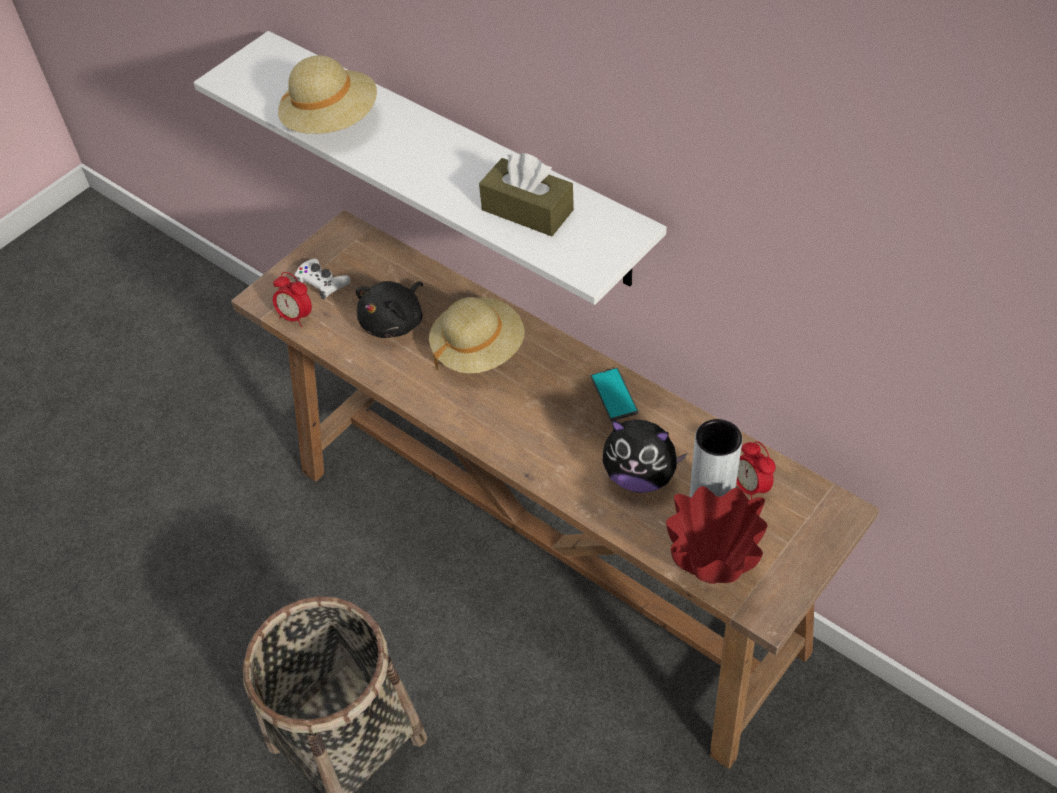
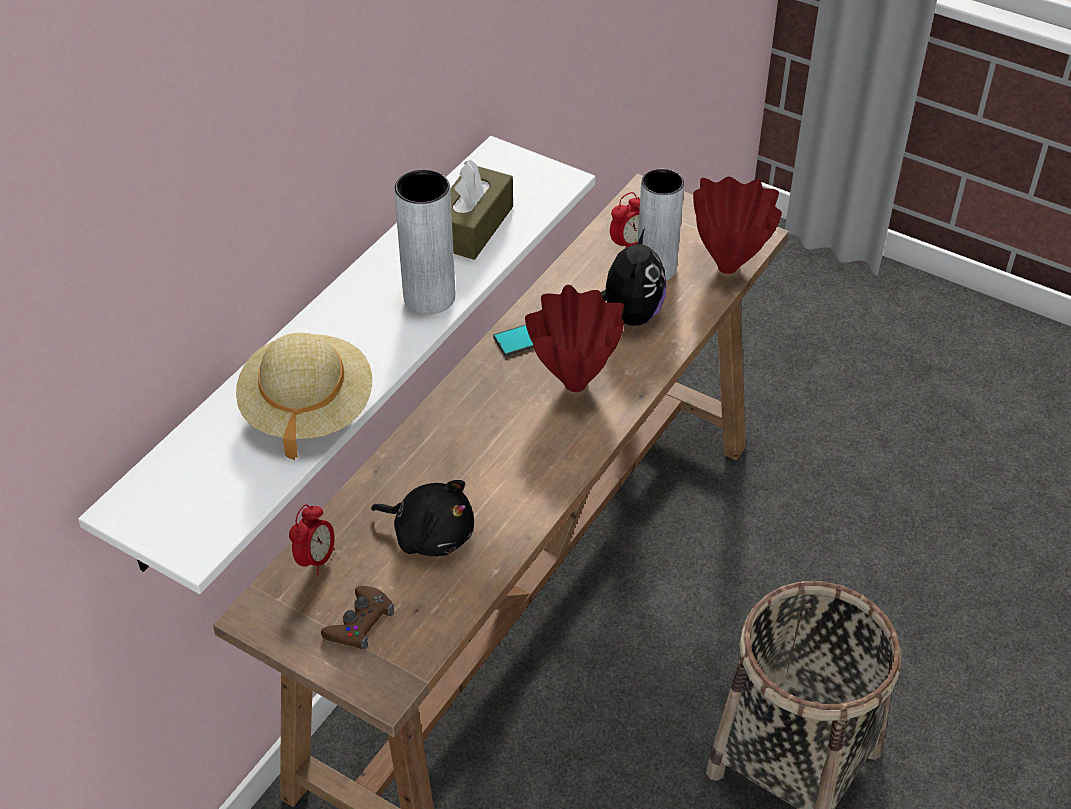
camera: 100 degrees left, 5 degrees down
alarm clock [273,272,312,327] -> alarm clock moved to [289,504,335,576]
white game controller [294,259,351,300] -> brown game controller [321,586,394,650]
beige hat [429,297,525,374] -> none
none -> grey vase [394,170,455,315]
none -> red vase [525,285,624,392]

